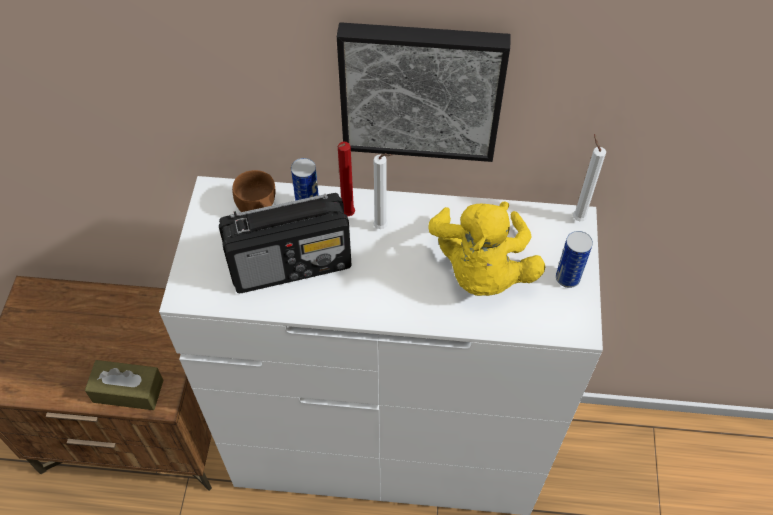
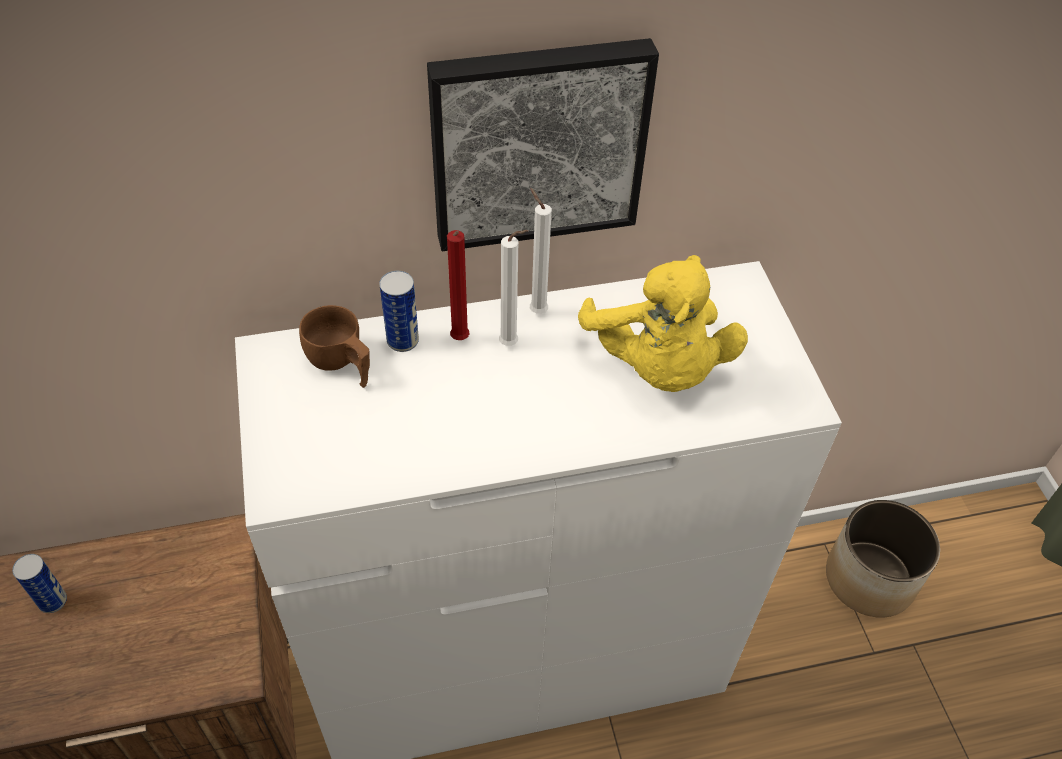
camera: 20 degrees left, 5 degrees down
brown tissue box [85,360,163,410] -> none
radio [219,193,352,293] -> none
can [556,231,593,288] -> can moved to [12,554,67,613]
white candle [573,134,606,221] -> white candle moved to [530,188,552,314]
none -> planter [826,500,940,618]

